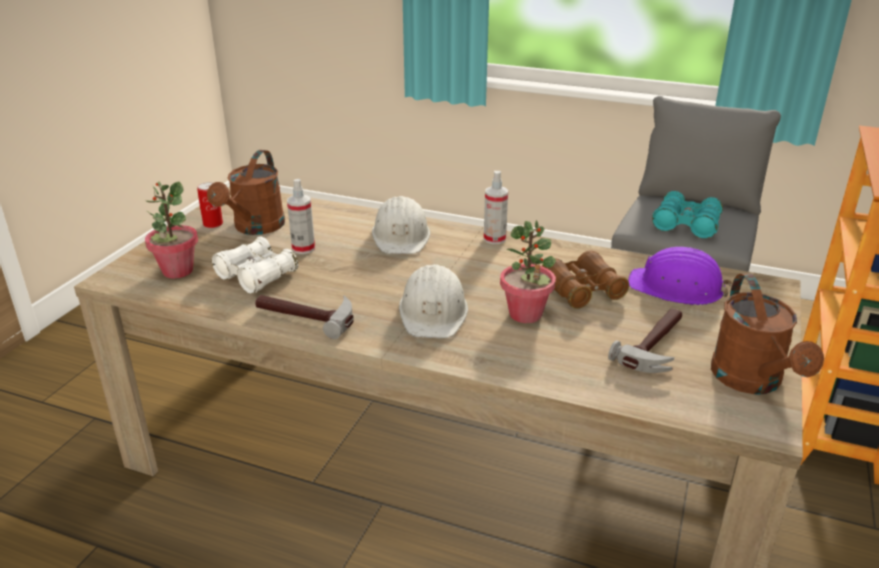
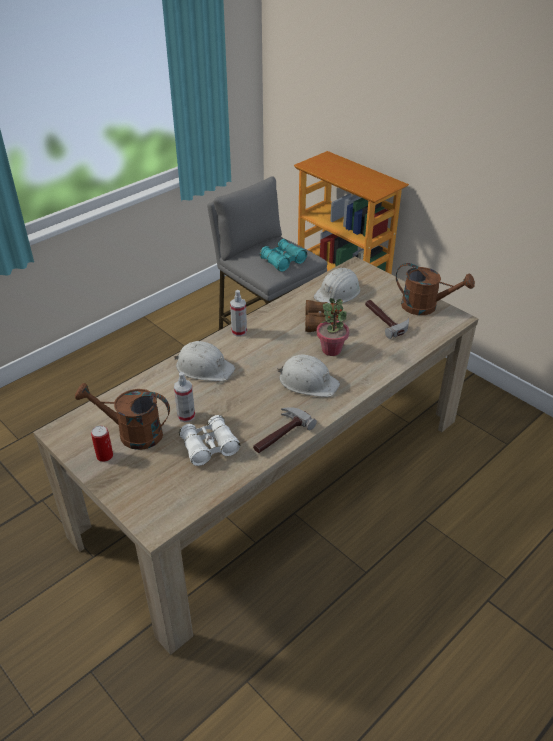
camera: 65 degrees left, 10 degrees up
potted plant [145,182,198,278] -> none
brown watering can [207,150,285,235] -> brown watering can turned 150 degrees clockwise [75,383,170,450]
purple hard hat [628,247,732,305] -> white hard hat [314,268,360,304]

